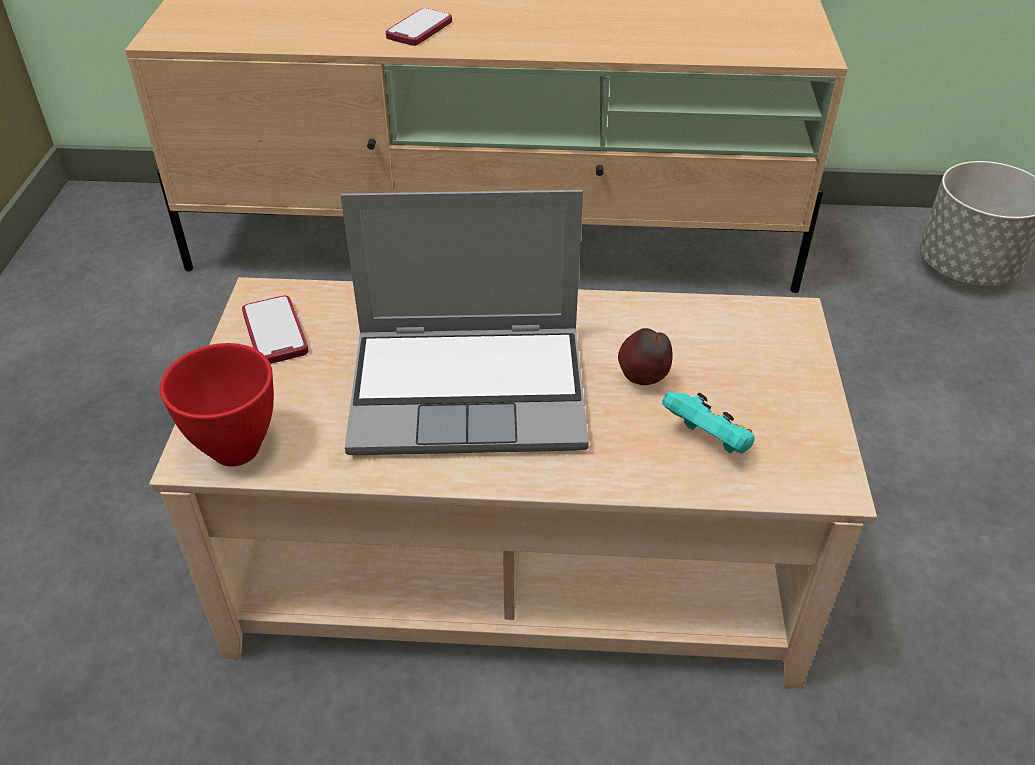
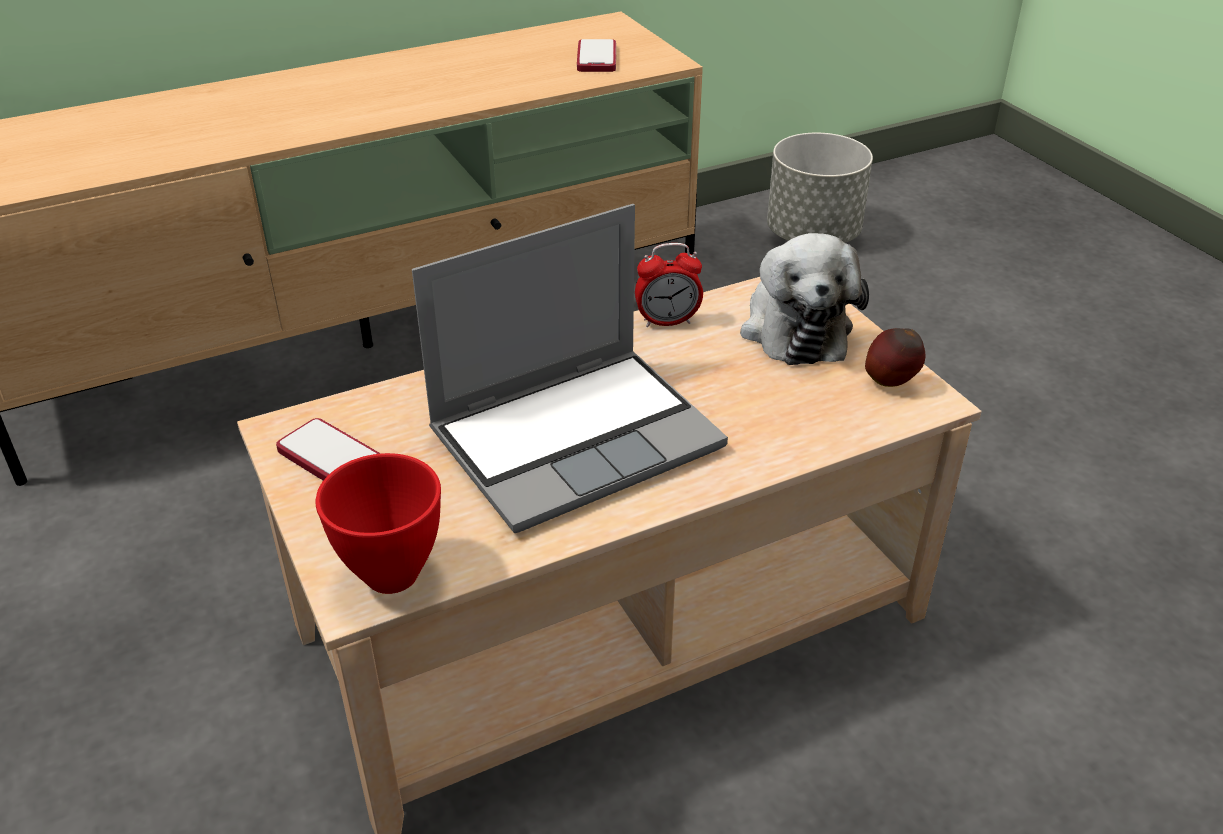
camera: 30 degrees left, 5 degrees down
phone [386,8,452,46] -> phone moved to [577,39,616,72]
apple [618,328,673,385] -> apple moved to [865,328,925,387]
turquoise game controller [662,392,755,453] -> none
none -> alarm clock [635,243,703,327]
none -> plush toy [740,233,869,365]

